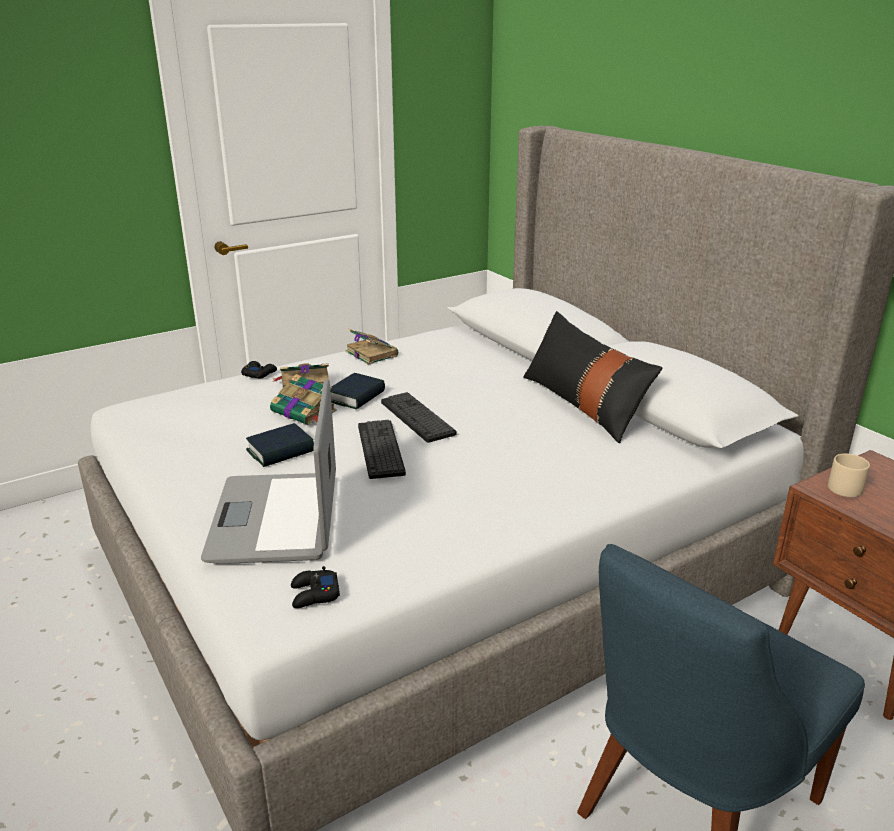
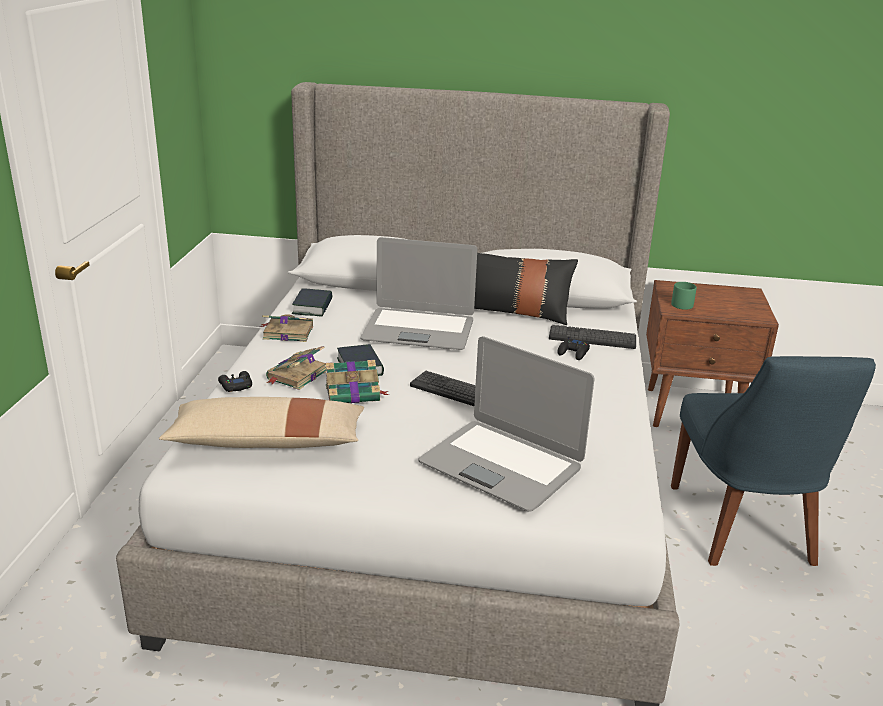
camera: 50 degrees left, 0 degrees up
book [246,423,314,467] -> book moved to [292,288,332,317]
black game controller [291,566,340,608] -> black game controller moved to [557,336,590,360]
keyboard [381,392,456,443] -> keyboard moved to [549,325,636,349]
beige mug [828,454,870,497] -> green mug [671,282,697,310]
none -> beige pillow [159,397,364,448]
none -> laptop [360,237,477,350]

